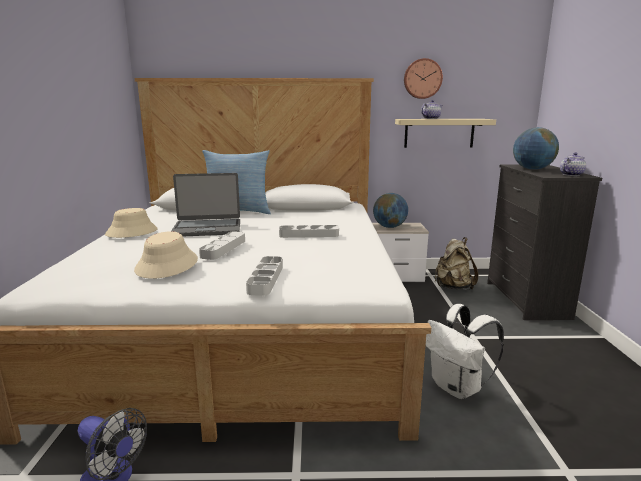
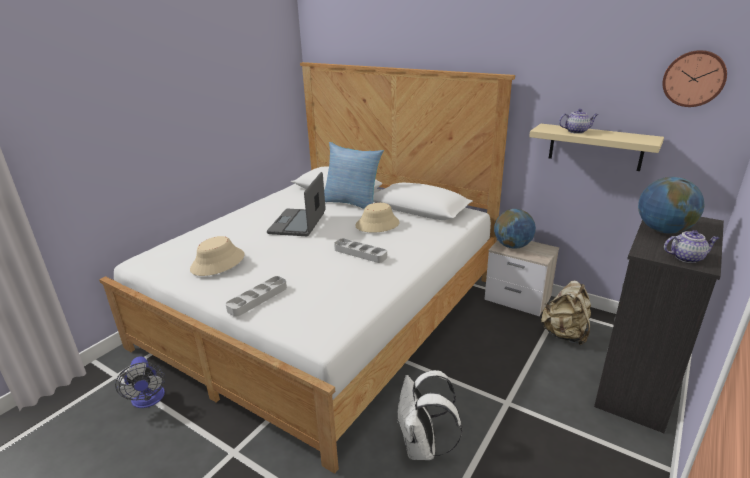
camera: 35 degrees right, 10 degrees up
beige hat [105,208,158,238] -> beige hat moved to [355,203,400,233]
laptop [171,173,240,237] -> laptop turned 75 degrees clockwise [267,172,326,236]
grey tray [199,231,245,260] -> none
wall clock [404,58,443,99] -> wall clock moved to [663,50,727,107]

